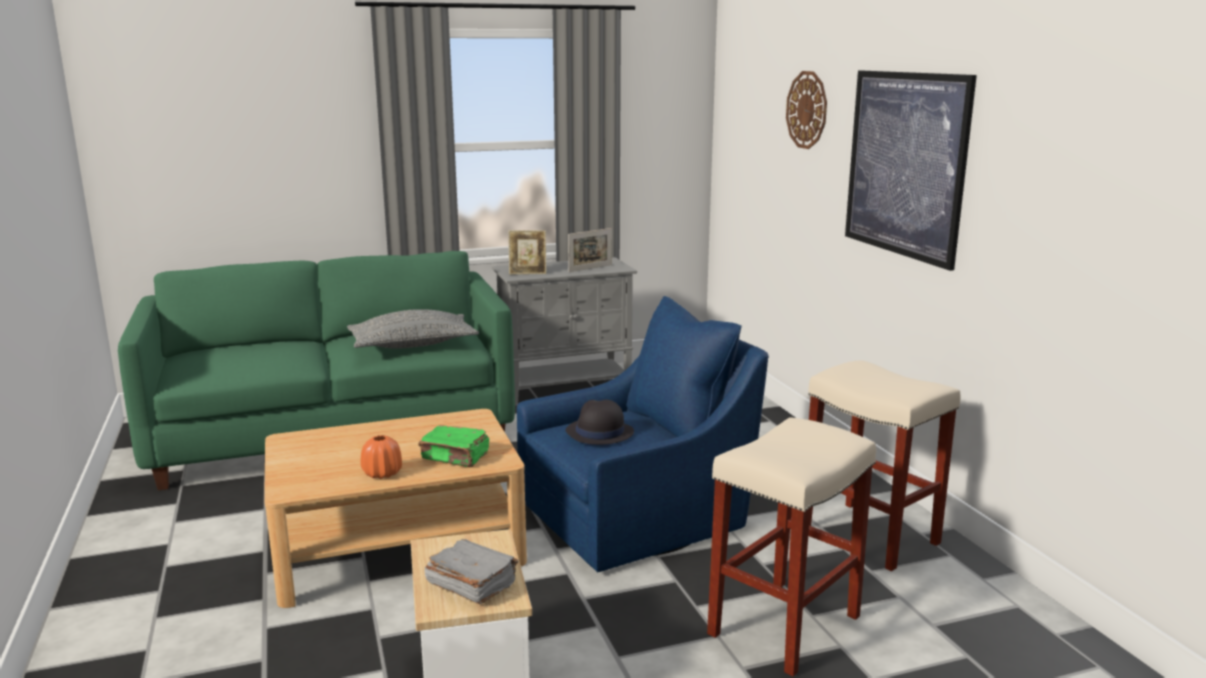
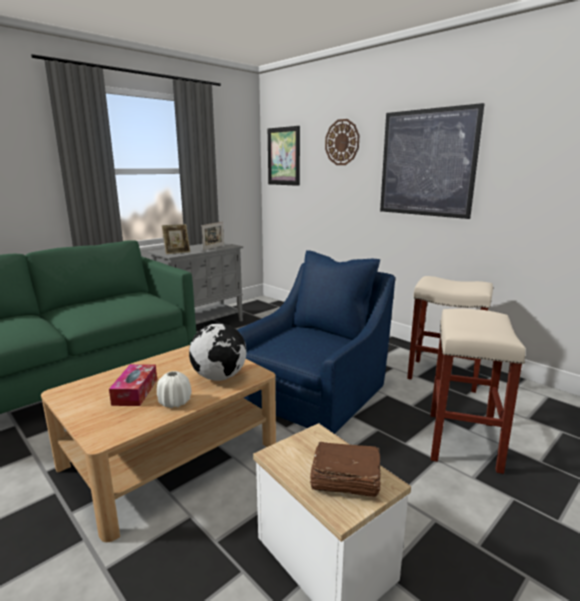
camera: 25 degrees left, 0 degrees up
grey pillow [347,309,479,349] -> none
orange vase [360,435,402,479] -> white vase [157,371,191,408]
green book [418,425,489,467] -> globe [189,323,246,381]
grey book [425,539,518,604] -> brown book [310,442,381,497]
black hat [566,400,634,445] -> none
none -> tissue box [109,364,157,406]
none -> picture [268,126,300,186]

